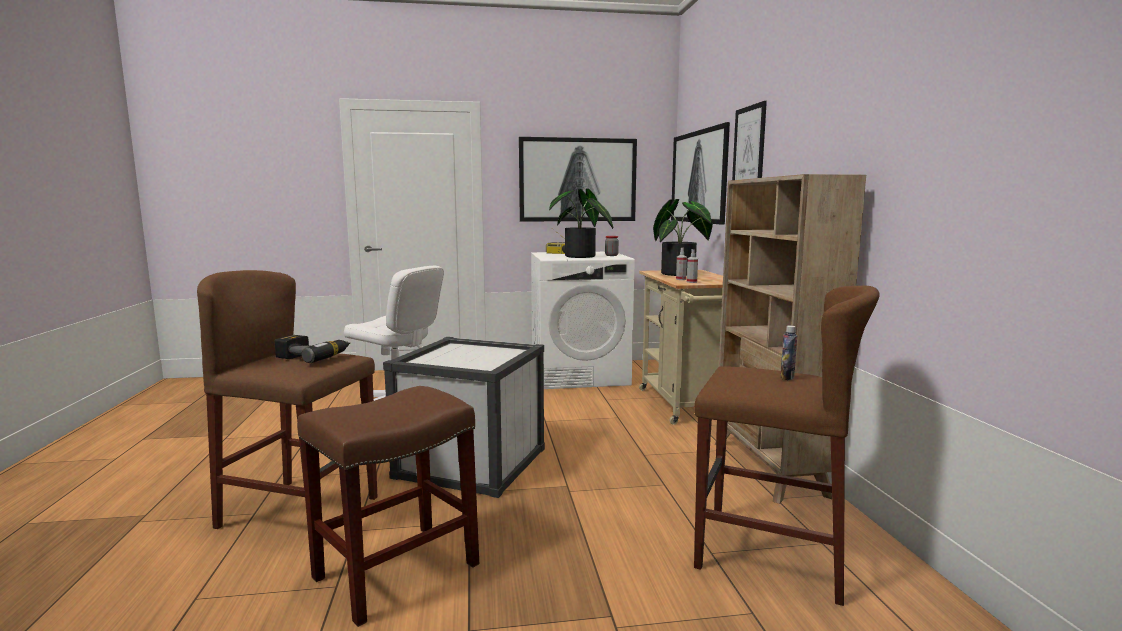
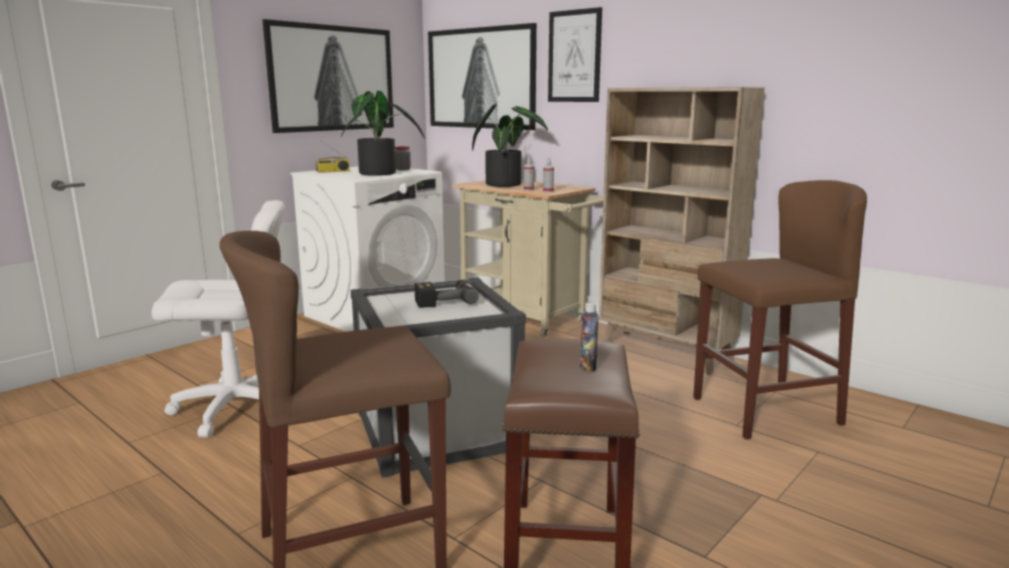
camera: 40 degrees left, 5 degrees up
power drill [274,335,350,363] -> power drill moved to [414,280,479,308]
bottle [780,325,797,380] -> bottle moved to [580,303,598,372]

